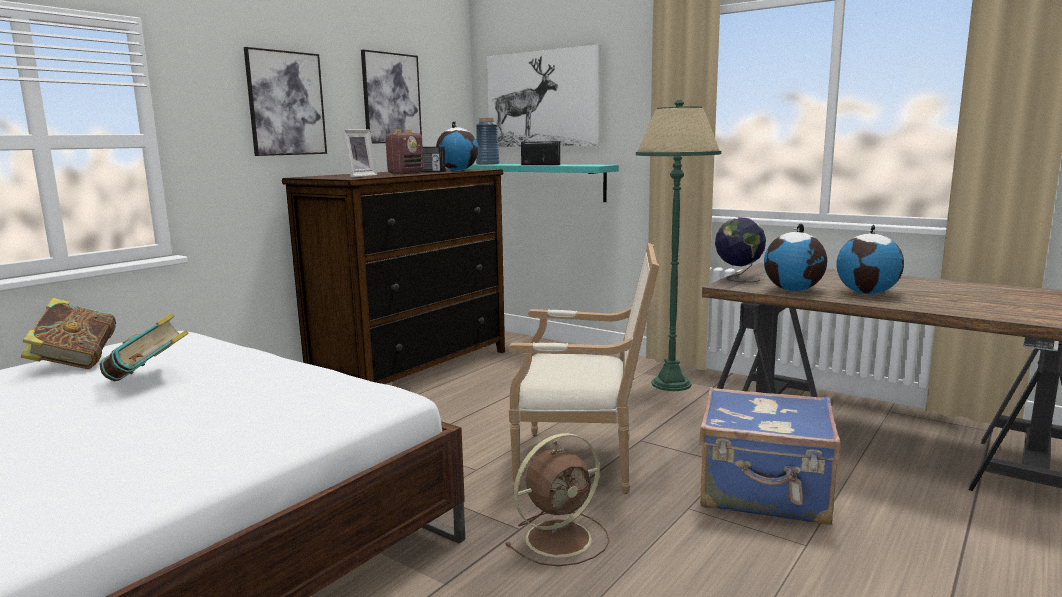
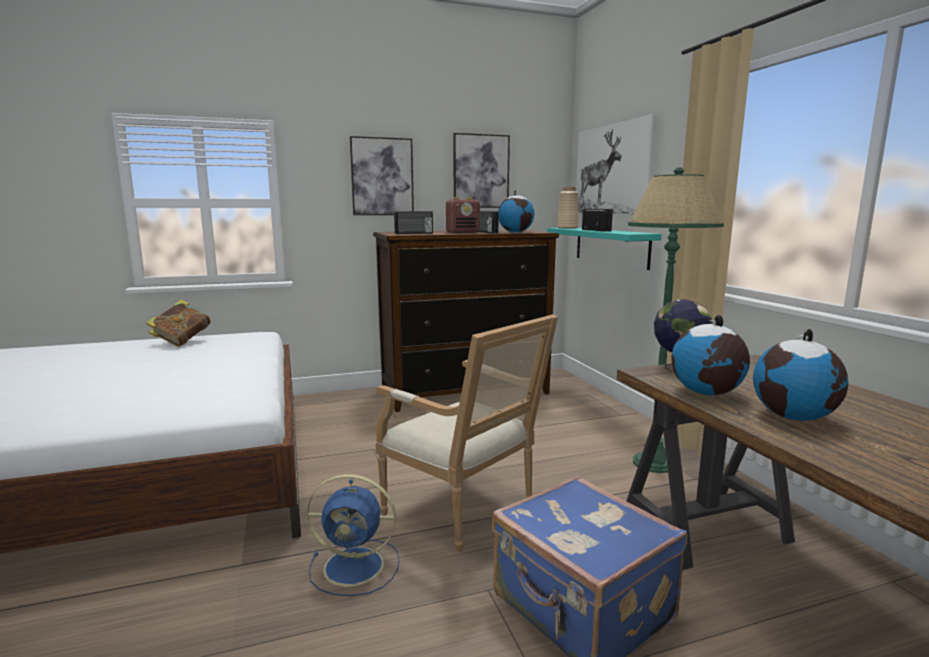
camera: 35 degrees right, 0 degrees up
book [100,313,188,381] -> none
picture frame [342,129,378,178] -> radio [394,212,433,234]
blue vase [476,118,499,165] -> beige vase [557,187,579,228]
brown fan [505,433,609,566] -> blue fan [307,474,400,596]

